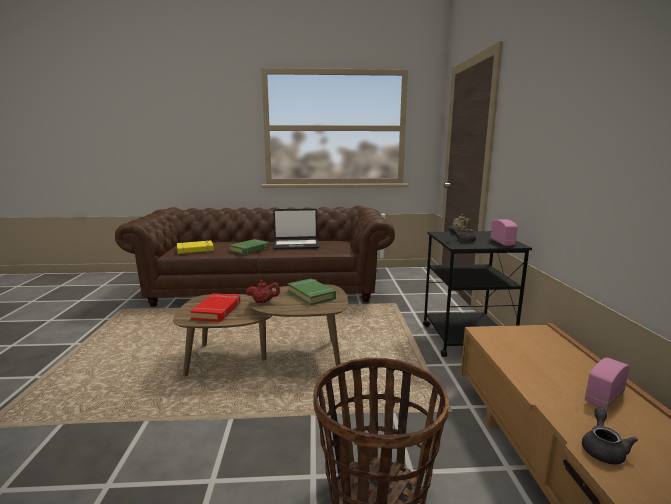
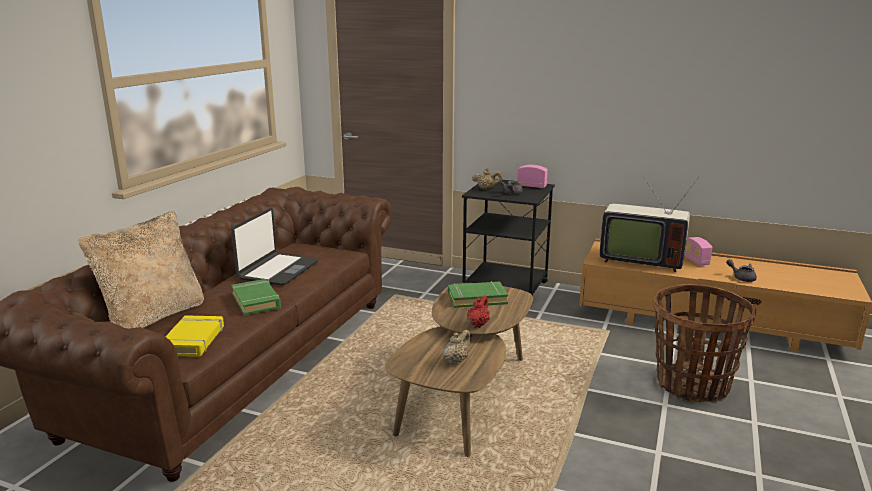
camera: 65 degrees left, 5 degrees up
red book [190,293,240,322] -> beige teapot [443,330,471,365]
none -> beige pillow [77,211,204,329]
none -> television [600,175,699,272]

